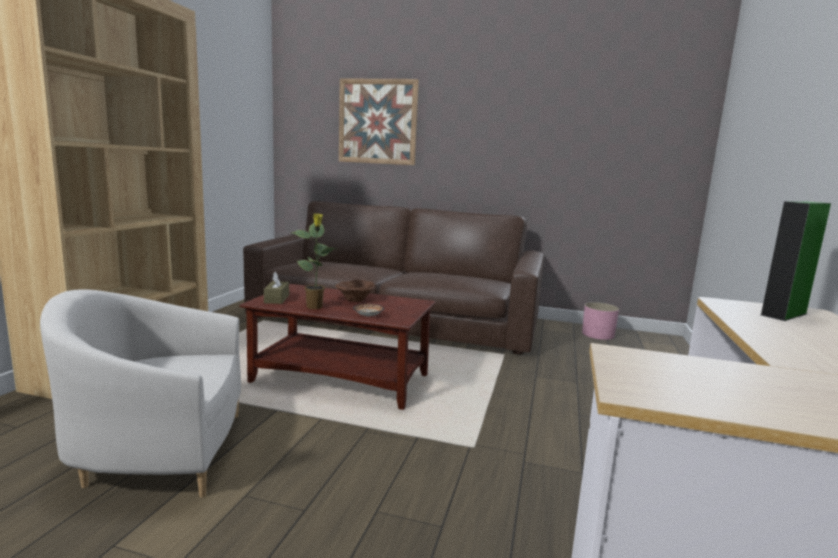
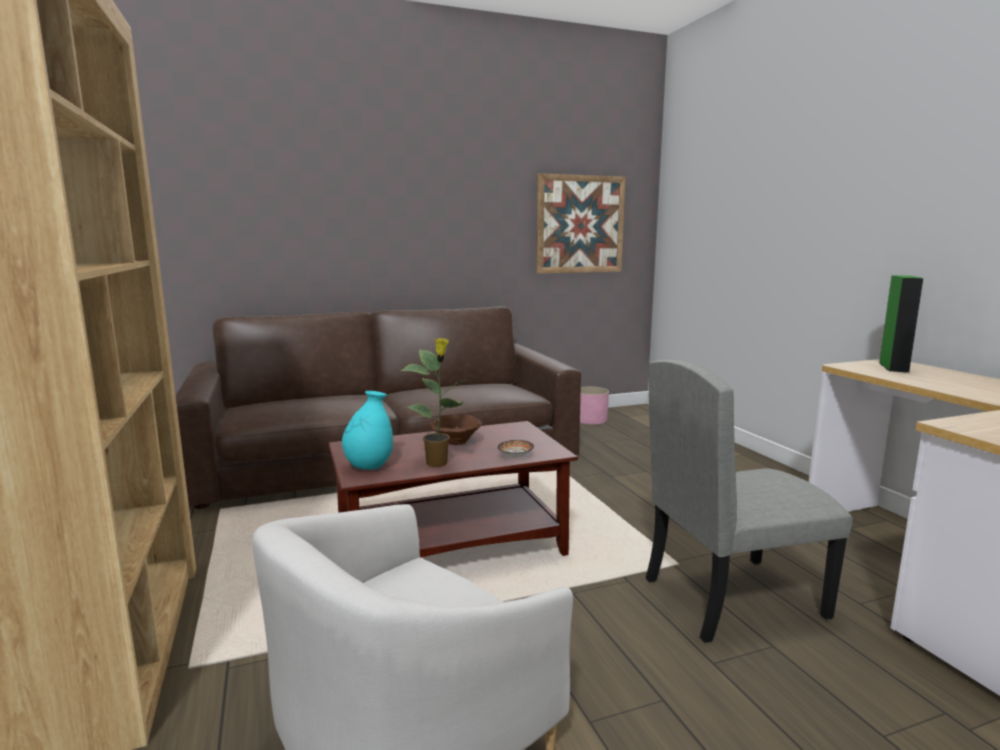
camera: 35 degrees left, 0 degrees up
brown tissue box [264,272,289,304] -> turquoise vase [342,391,393,470]
picture [339,78,419,165] -> picture moved to [536,173,625,273]
none -> grey chair [646,360,853,643]

